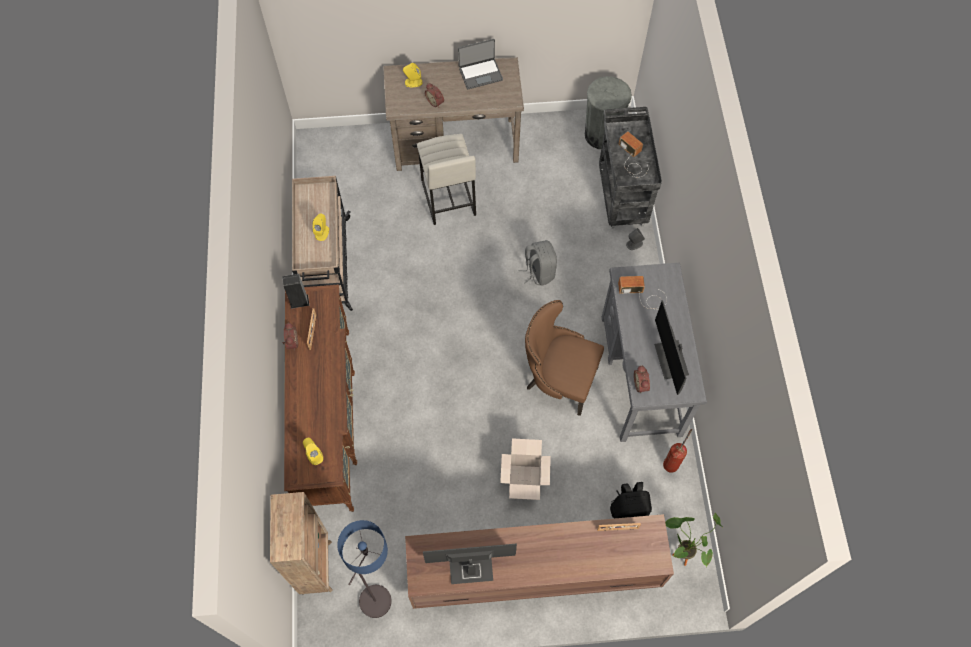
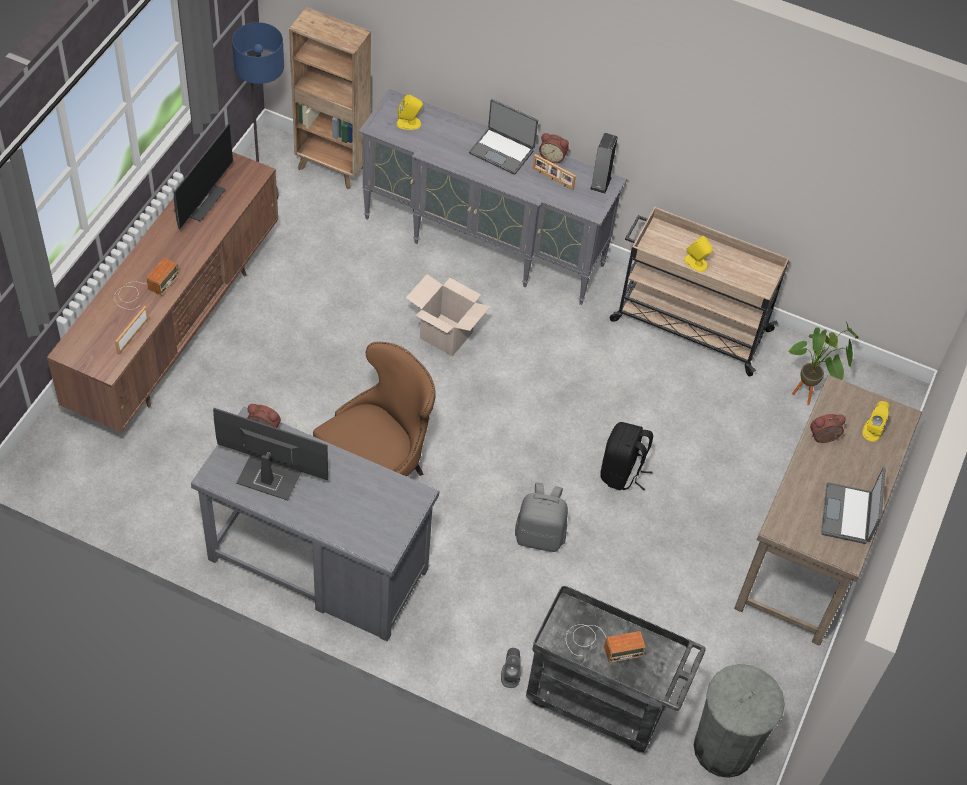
camera: 115 degrees right, 10 degrees down
brown cabinet [284,284,357,512] -> grey cabinet [359,89,627,305]
beige stool [417,134,476,225] -> none
cardboard box [500,438,551,500] -> cardboard box moved to [406,274,491,356]
black backpack [610,482,652,518] -> black backpack moved to [600,422,653,490]
radio [618,276,667,310] -> radio moved to [114,258,179,310]
fire extinguisher [663,429,692,473] -> none
potted plant [665,513,723,568] -> potted plant moved to [787,321,859,405]
none -> laptop [469,99,538,175]

